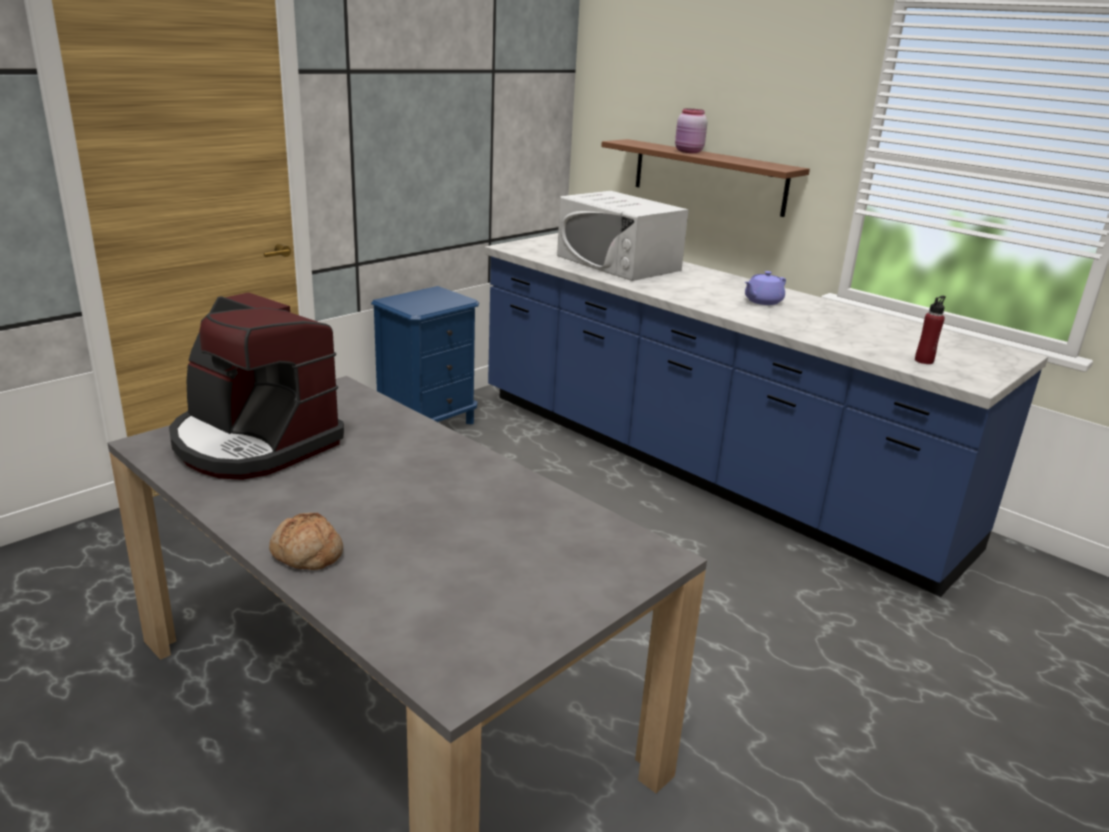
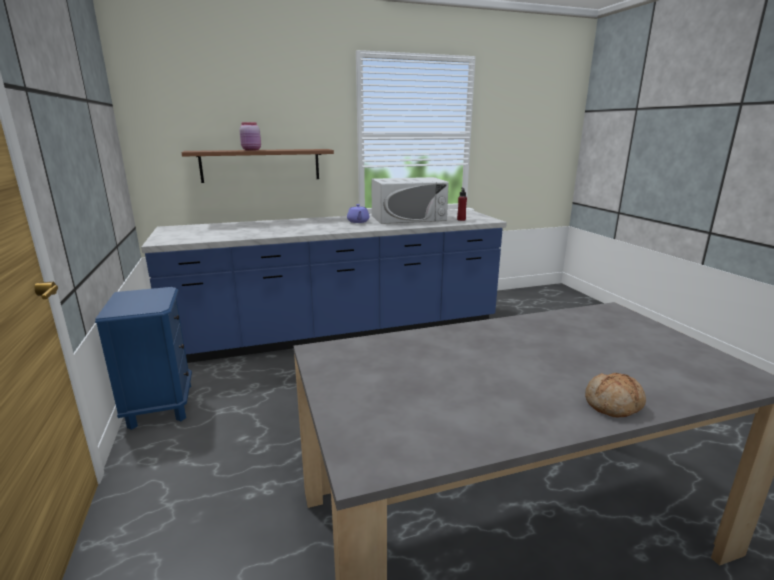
camera: 60 degrees left, 5 degrees down
coffee machine [169,292,344,480] -> none
white microwave [557,191,689,281] -> white microwave moved to [371,177,449,224]

